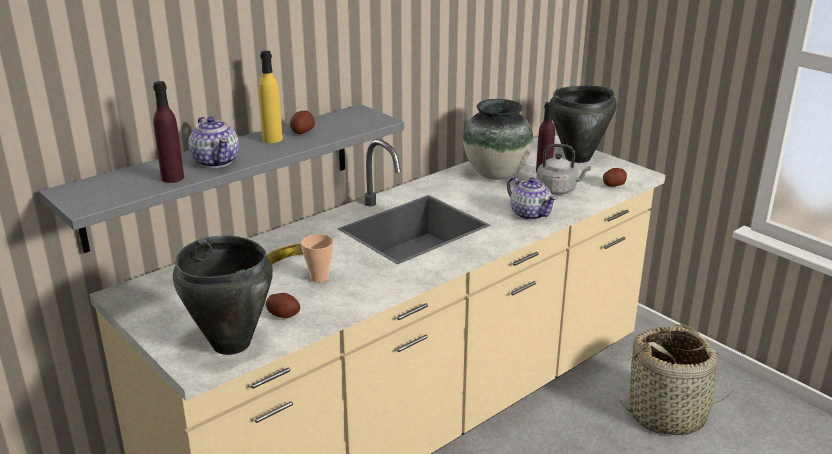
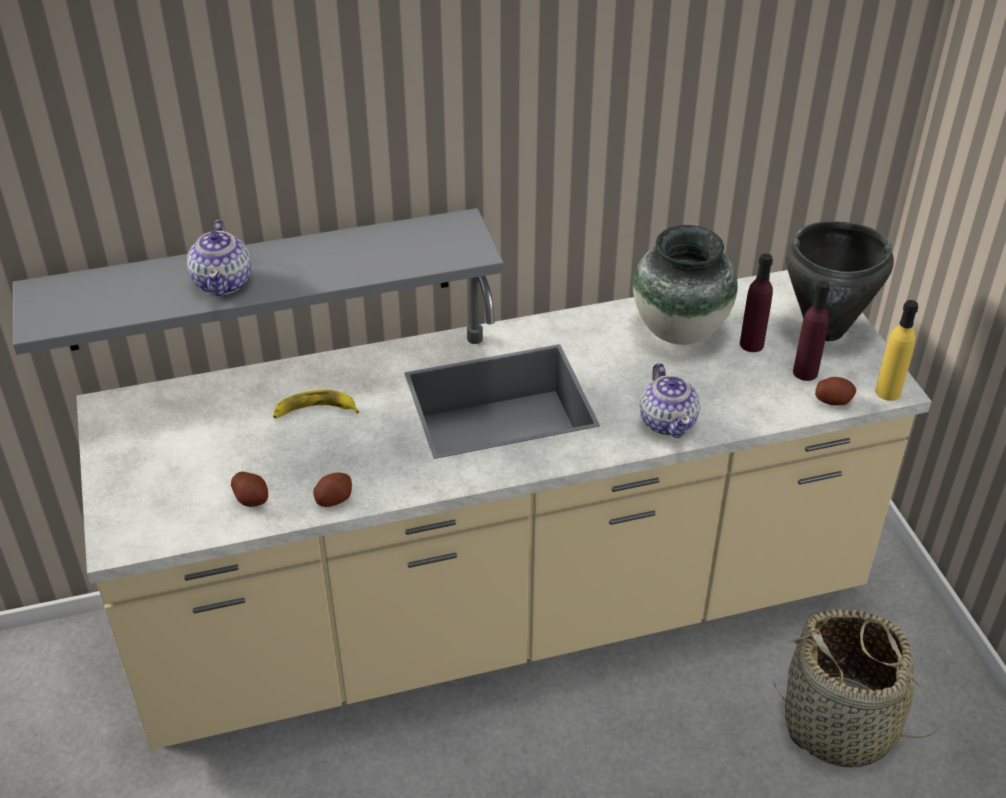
camera: 25 degrees right, 15 degrees up
purple bottle [153,81,184,183] -> purple bottle moved to [793,281,830,381]
black cooking pot [173,235,273,355] -> none
yellow bottle [258,51,283,143] -> yellow bottle moved to [875,300,918,401]
potato [290,111,315,134] -> potato moved to [313,472,352,507]
cup [301,234,334,282] -> none
grey kettle [536,144,591,195] -> none

